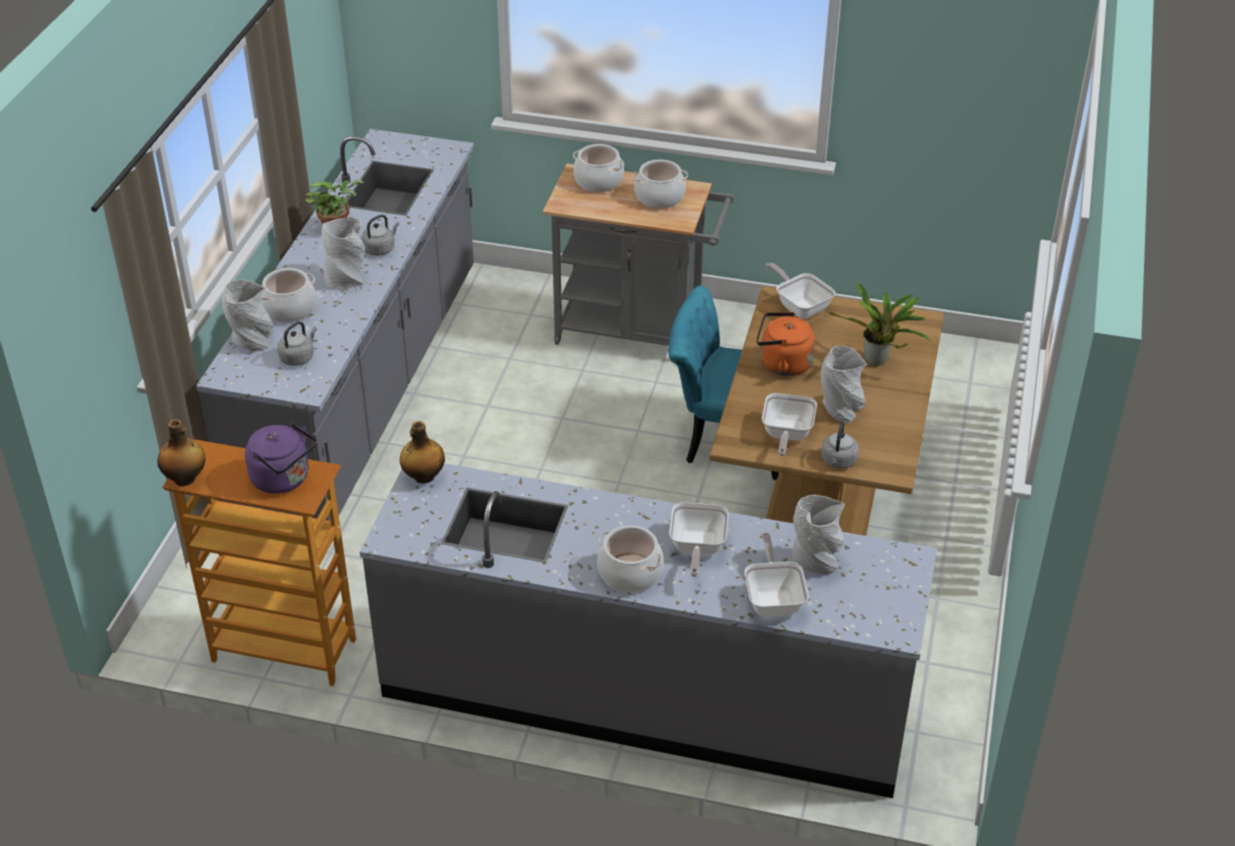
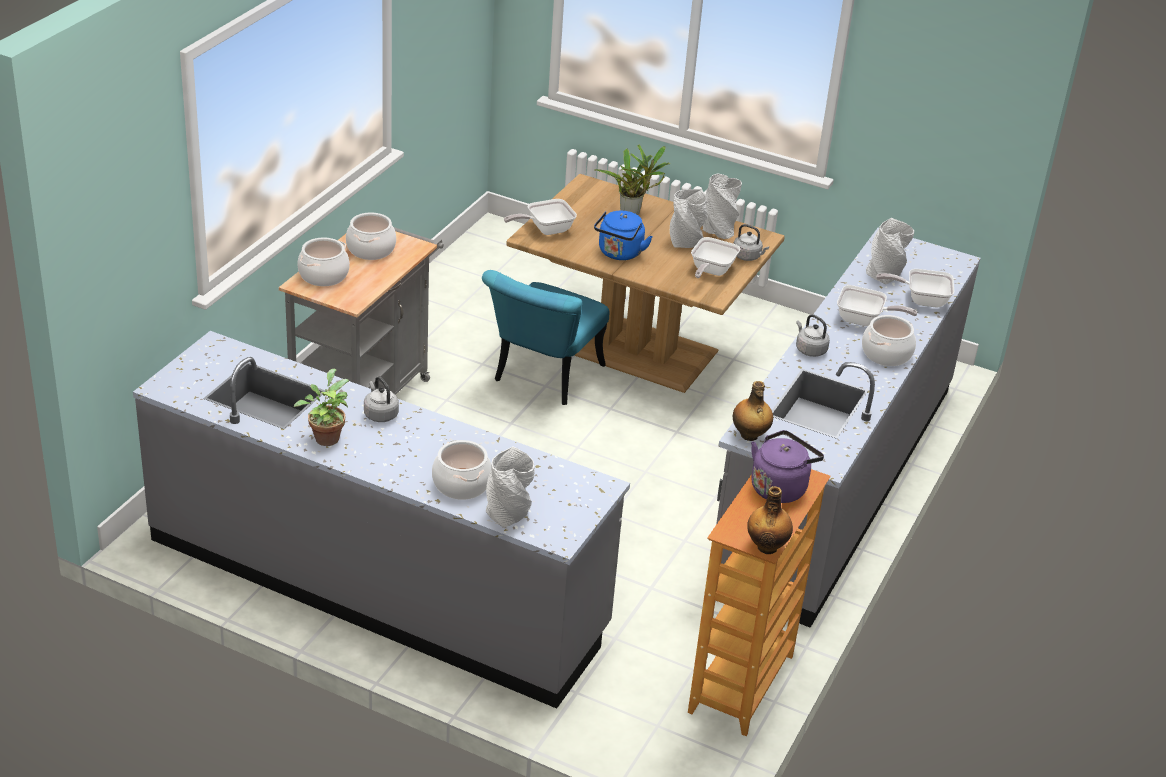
camera: 80 degrees left, 5 degrees down
grey kettle [277,321,317,366] -> grey kettle moved to [796,314,830,357]
grey vase [322,217,365,290] -> grey vase moved to [703,174,742,239]
orange kettle [756,312,815,376] -> blue kettle [594,211,653,260]
frying pan [762,393,817,456] -> frying pan turned 90 degrees clockwise [691,237,740,278]

